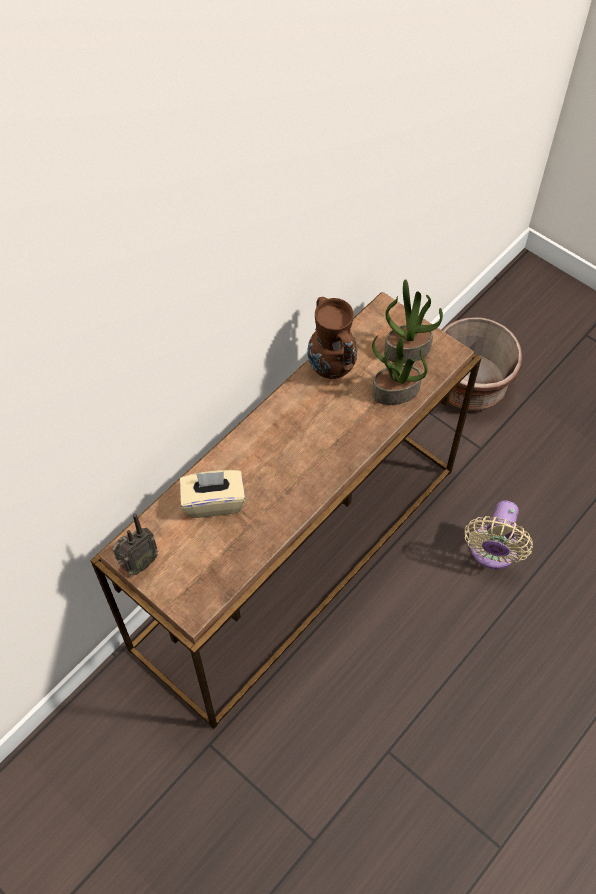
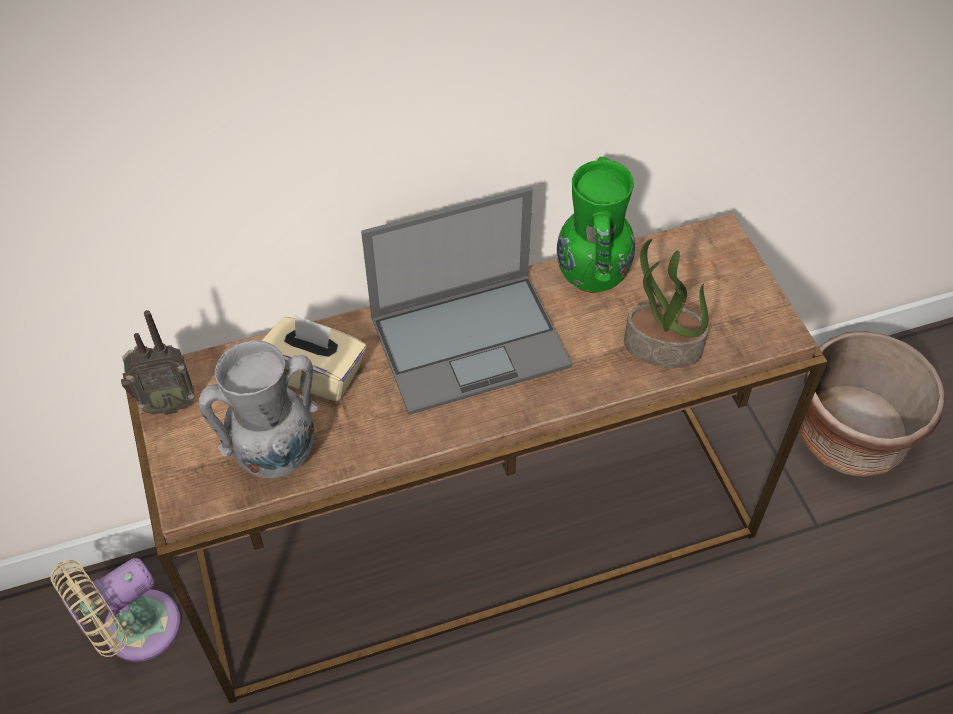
camera: 30 degrees right, 5 degrees down
brown vase [307,297,357,379] -> green vase [557,157,635,293]
potted plant [384,279,443,363] -> none
beige fan [464,500,533,569] -> beige fan moved to [51,558,181,662]
none -> grey vase [199,340,318,478]
none -> laptop [361,187,572,415]

